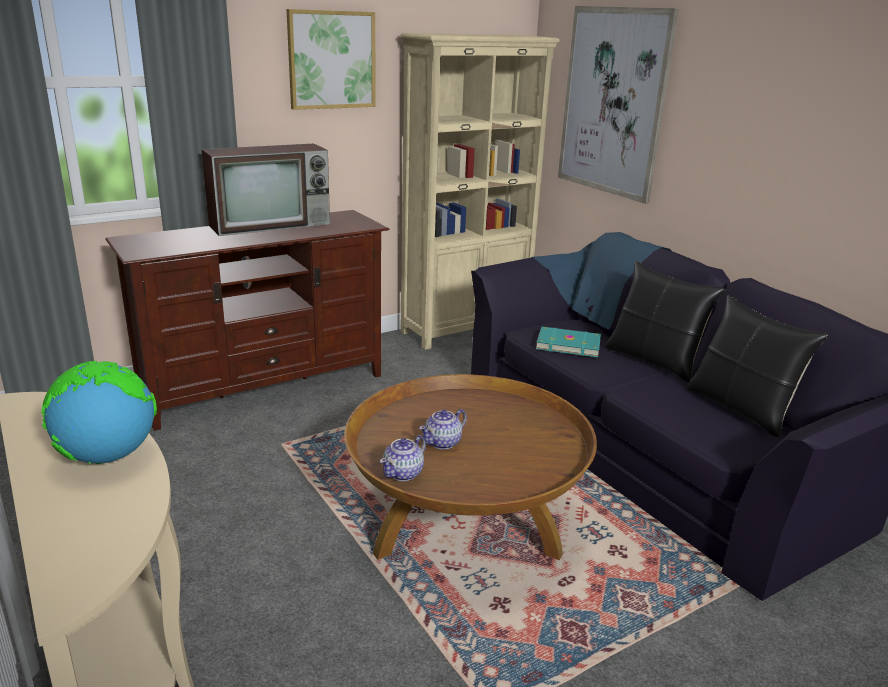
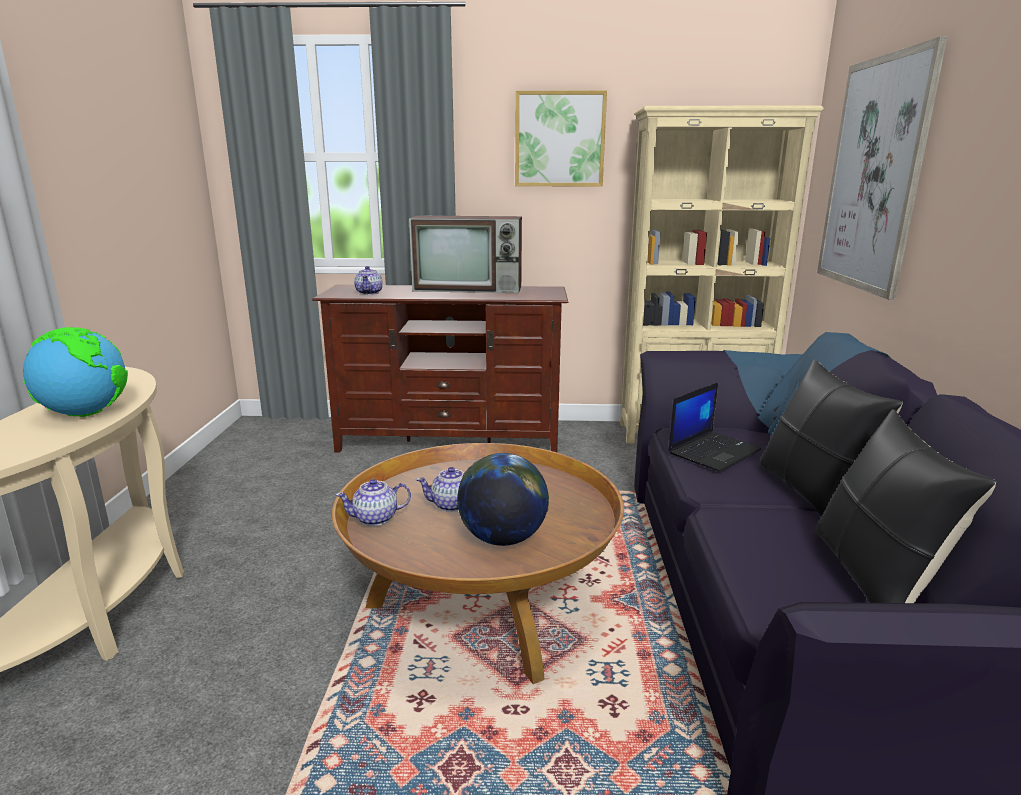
camera: 35 degrees right, 5 degrees down
turquoise book [536,327,601,357] -> laptop [668,382,761,471]
none -> teapot [354,266,383,295]
none -> globe [457,453,549,546]

